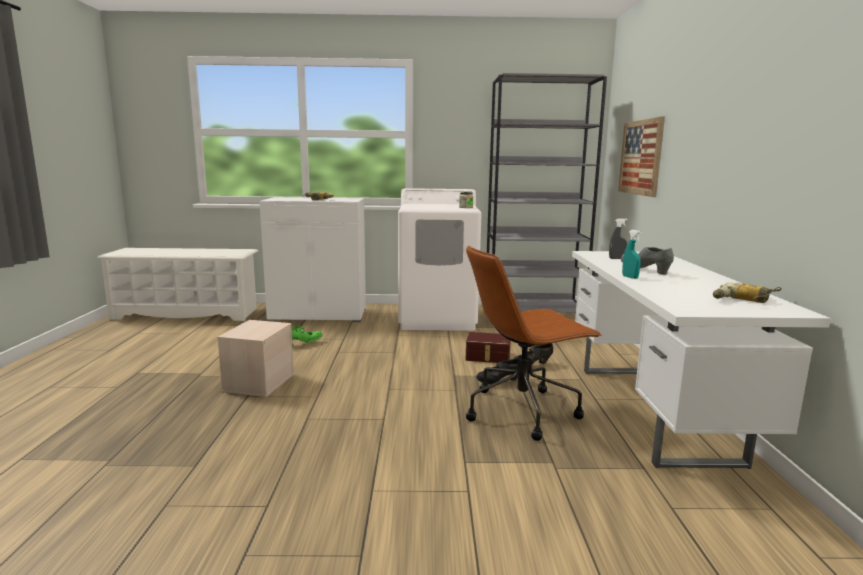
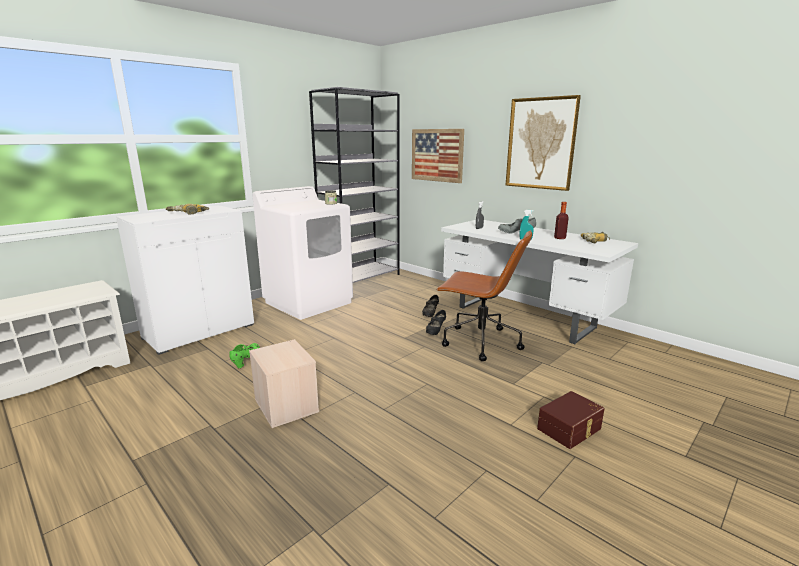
camera: 45 degrees left, 5 degrees up
brown office chair [466,246,602,441] -> brown office chair turned 90 degrees counterclockwise [436,230,532,361]
brown storage box [466,332,511,363] -> brown storage box moved to [537,391,604,449]
none -> picture [505,95,581,191]
none -> bottle [554,202,569,239]

